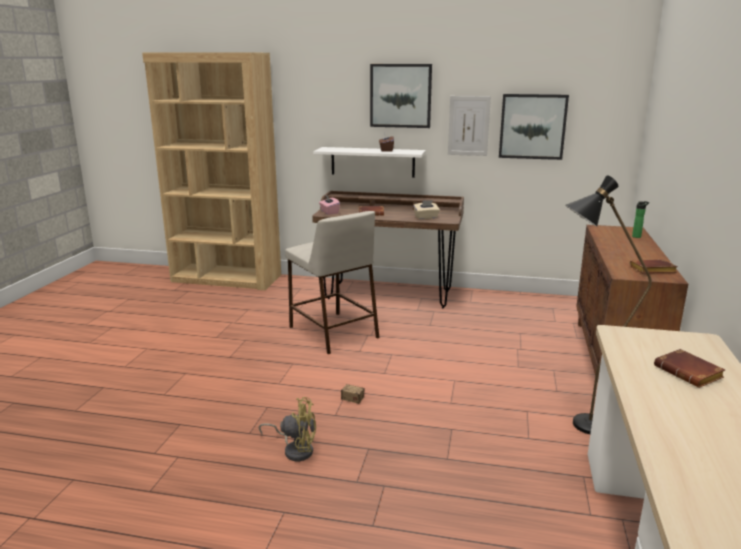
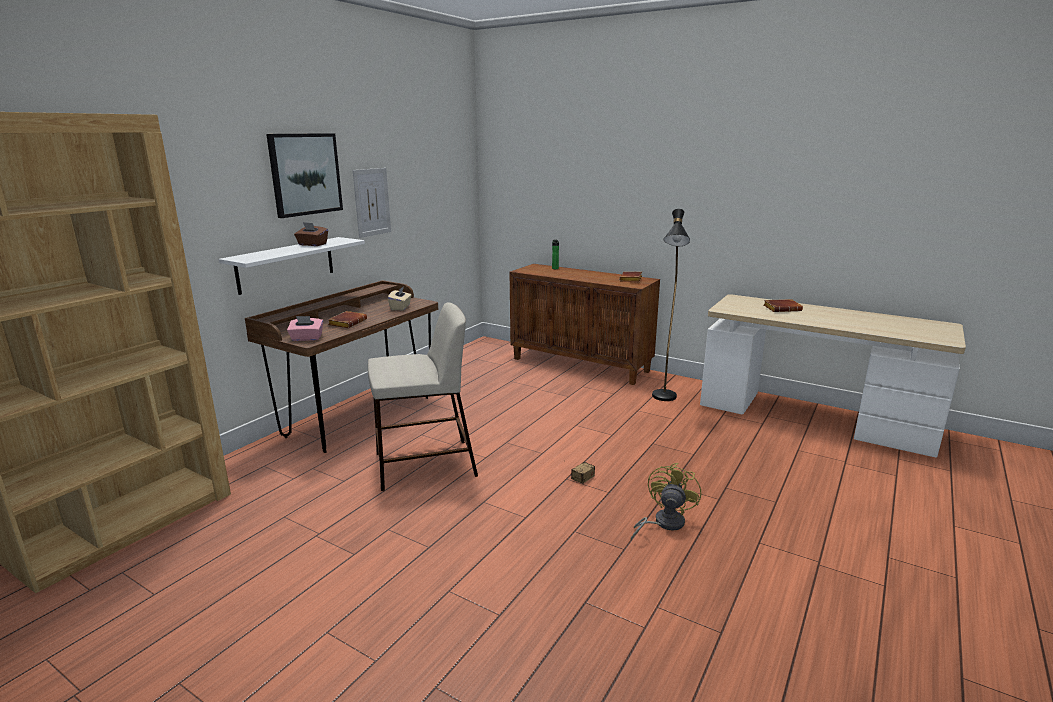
camera: 70 degrees left, 0 degrees up
picture [499,94,569,160] -> none

